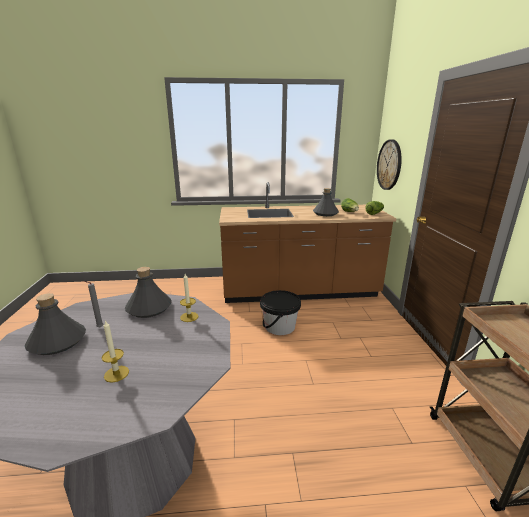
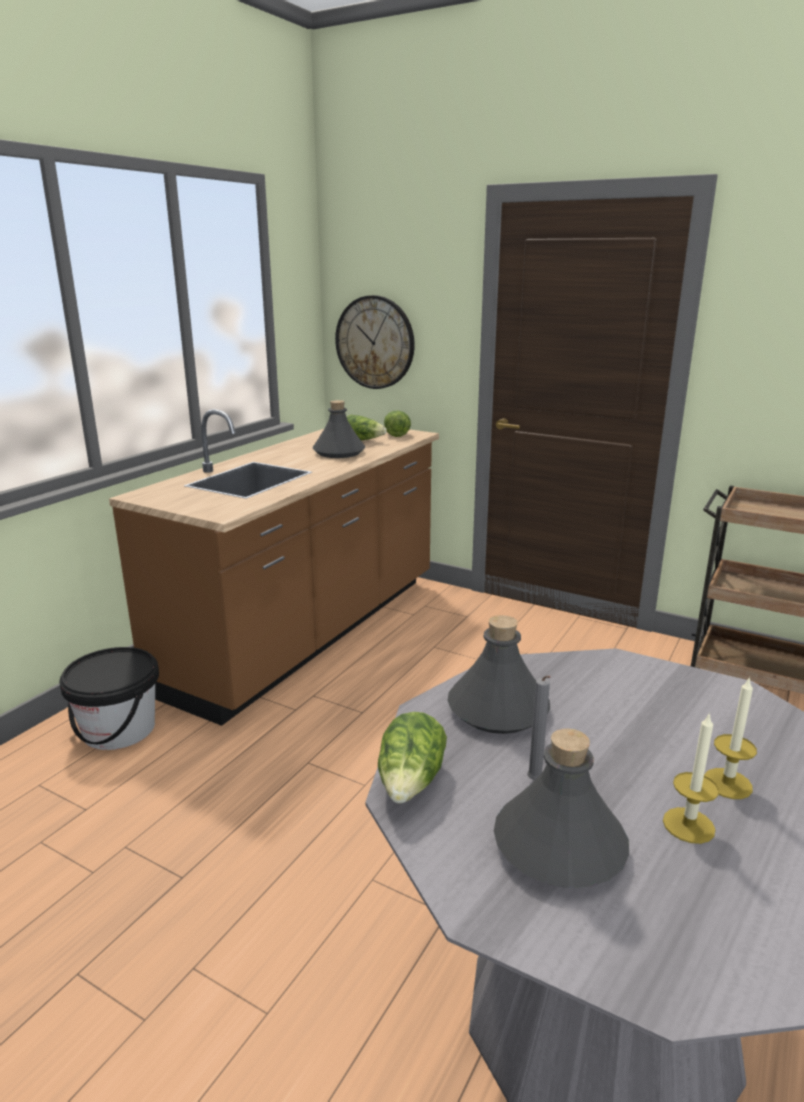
camera: 55 degrees left, 0 degrees up
candle [180,274,199,322] -> candle moved to [663,712,719,844]
black bucket [260,290,301,335] -> black bucket moved to [59,647,159,750]
none -> lettuce [378,712,447,804]

